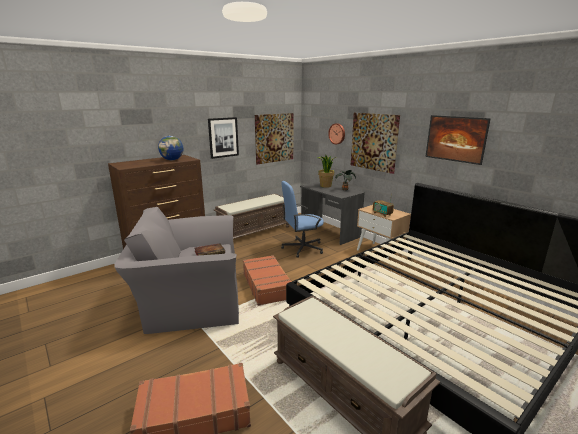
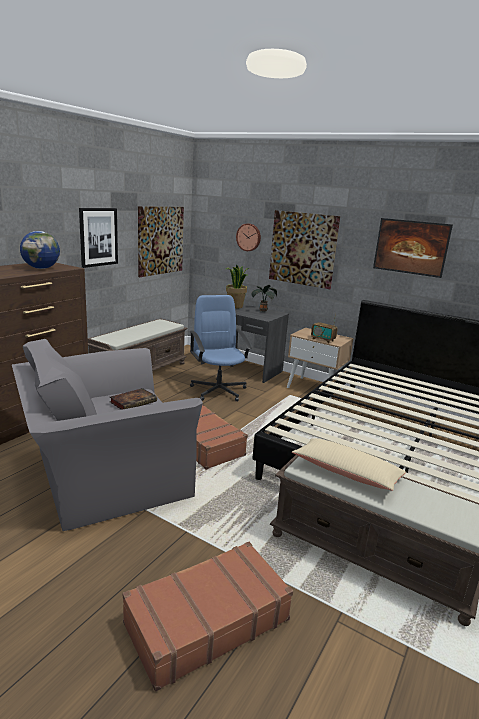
camera: 20 degrees left, 0 degrees up
blue office chair [281,181,324,257] -> blue office chair turned 105 degrees clockwise [190,295,251,402]
none -> beige pillow [292,438,406,491]

